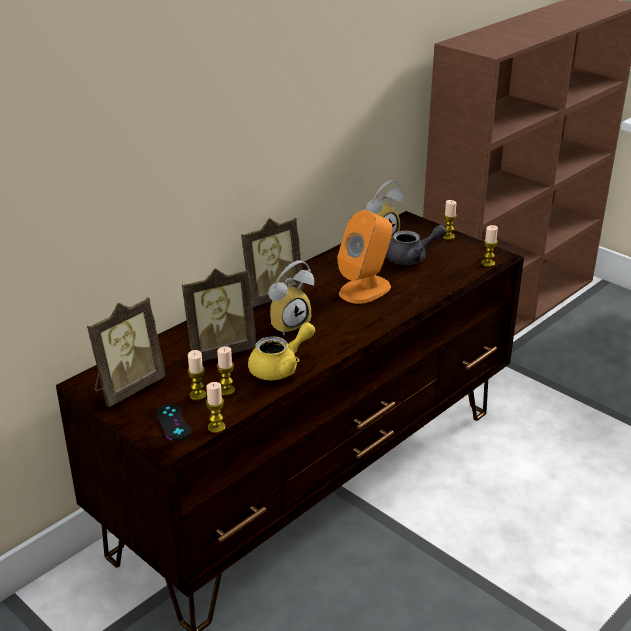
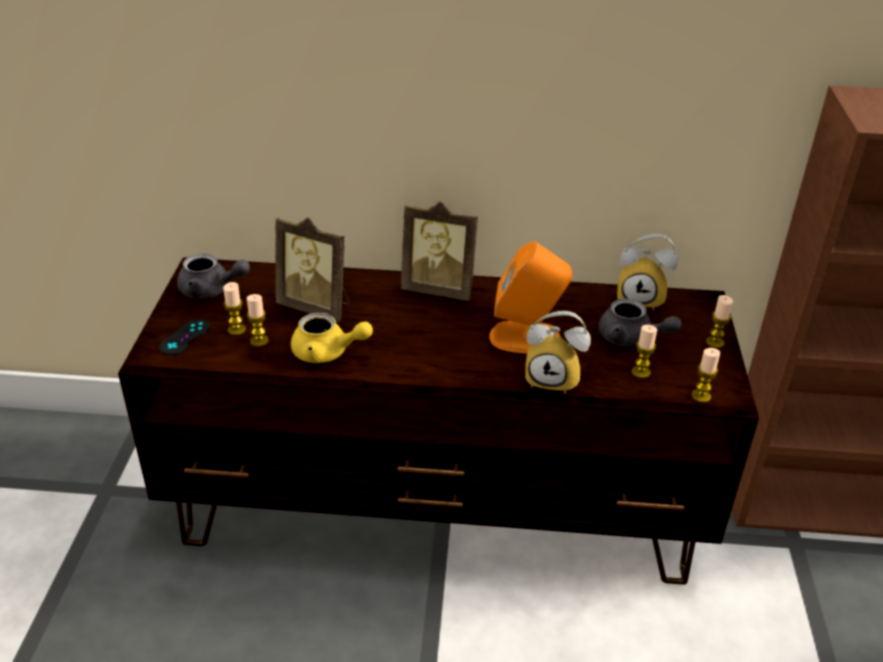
camera: 50 degrees right, 5 degrees up
picture frame [87,298,166,407] -> grey teapot [177,253,250,299]
candle [206,382,225,433] -> candle moved to [632,325,657,378]
alarm clock [268,260,314,336] -> alarm clock moved to [525,311,591,394]

